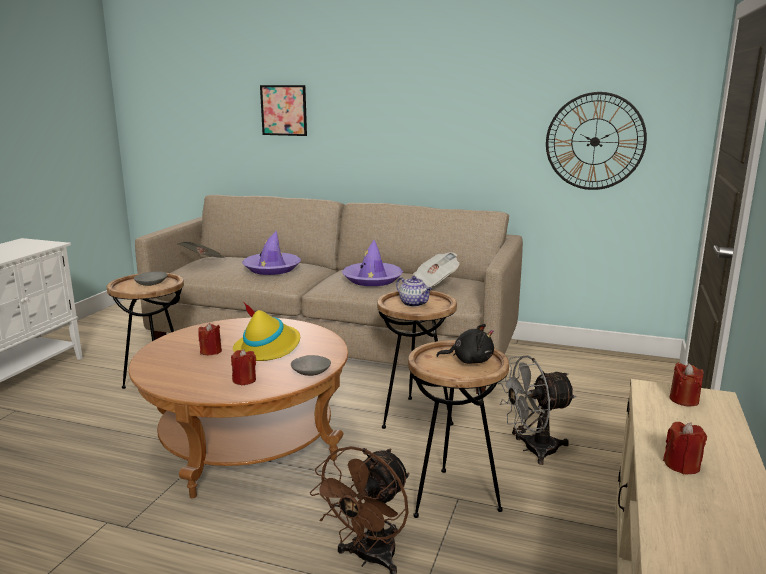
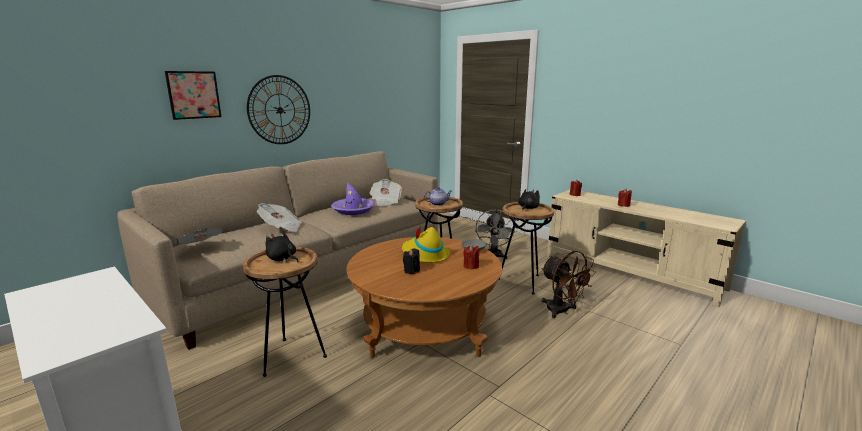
camera: 65 degrees left, 0 degrees up
grey bowl [134,271,168,286] -> black plush toy [265,231,298,262]
red candle [198,323,222,355] -> black candle [403,249,420,274]
purple hat [242,230,301,275] -> newspaper [257,203,302,232]
wall clock [546,92,647,190] -> wall clock moved to [247,75,310,144]

